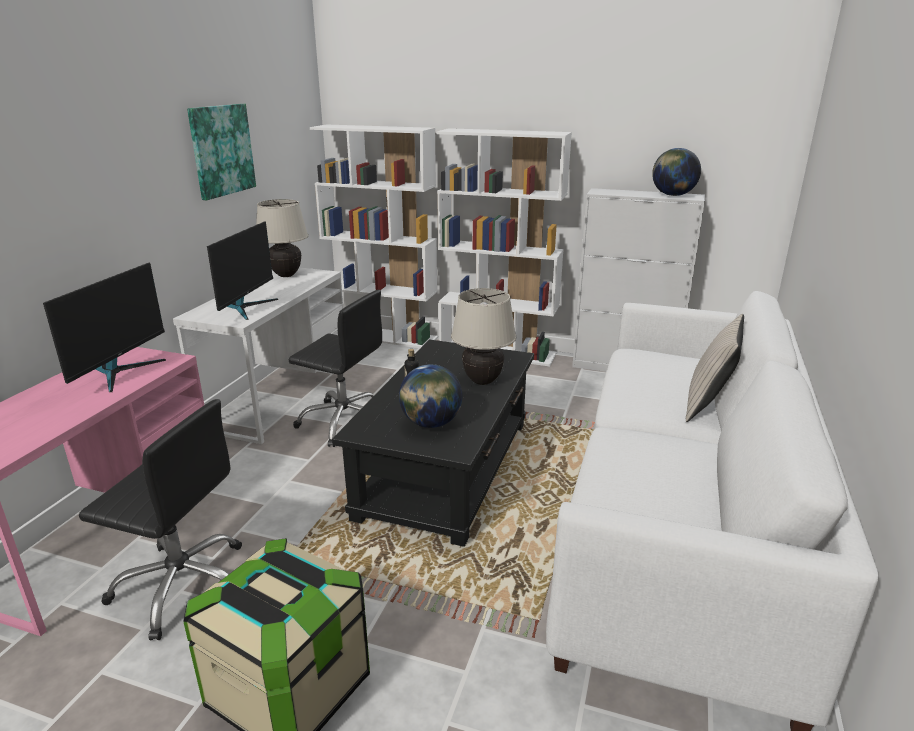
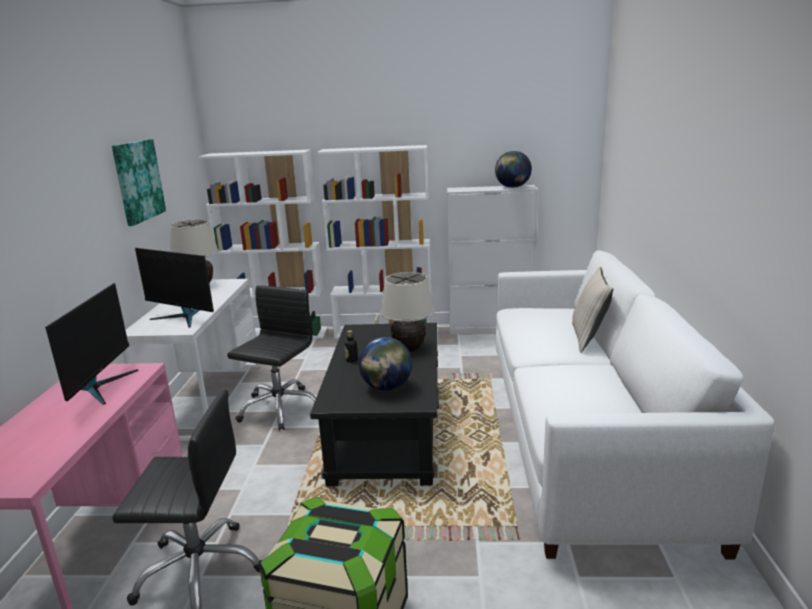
camera: 15 degrees left, 5 degrees down
monitor [207,221,278,320] -> monitor turned 120 degrees clockwise [135,248,214,328]
black office chair [289,290,382,447] -> black office chair turned 75 degrees counterclockwise [227,285,316,431]

